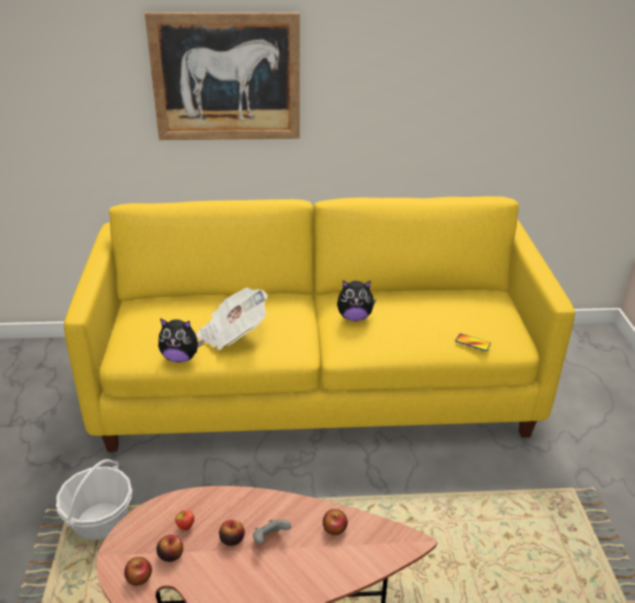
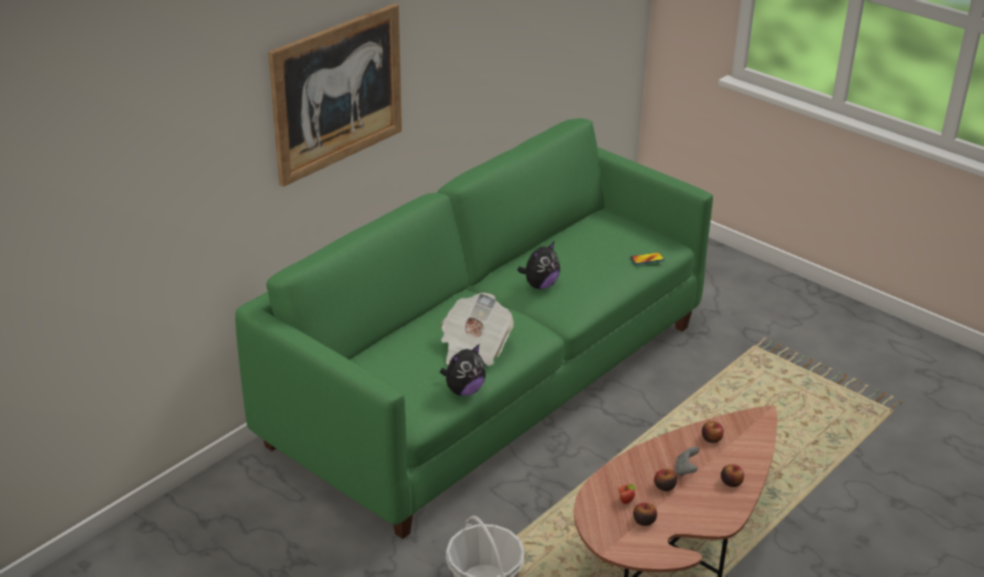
camera: 45 degrees left, 0 degrees up
yellow sofa [64,196,575,452] -> green sofa [235,118,713,539]
apple [124,557,152,585] -> apple moved to [721,464,744,487]

